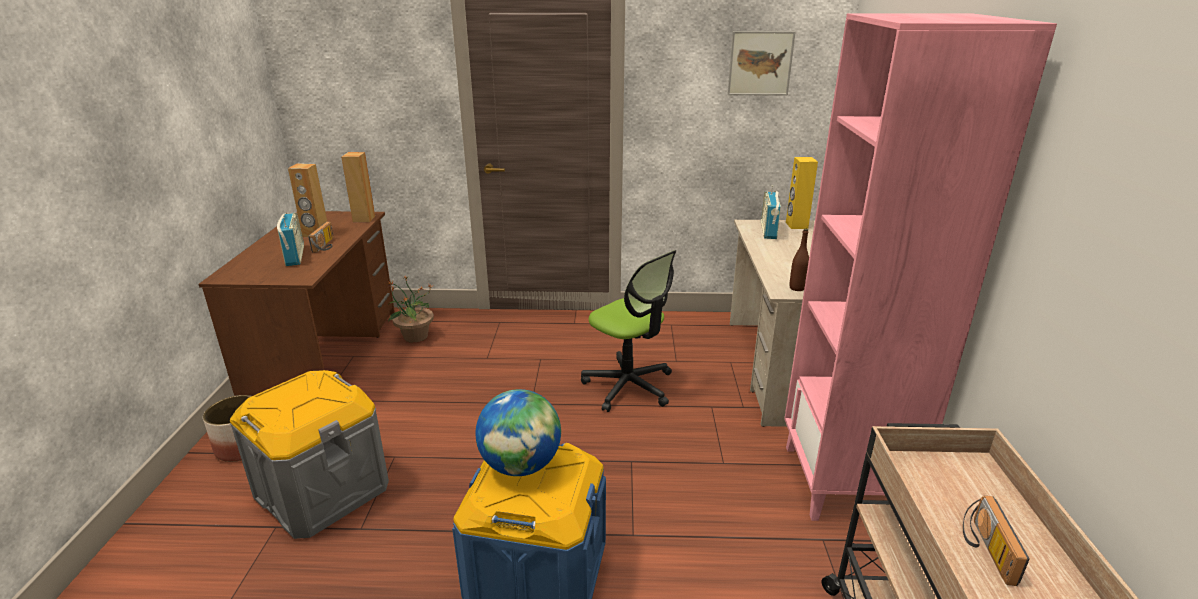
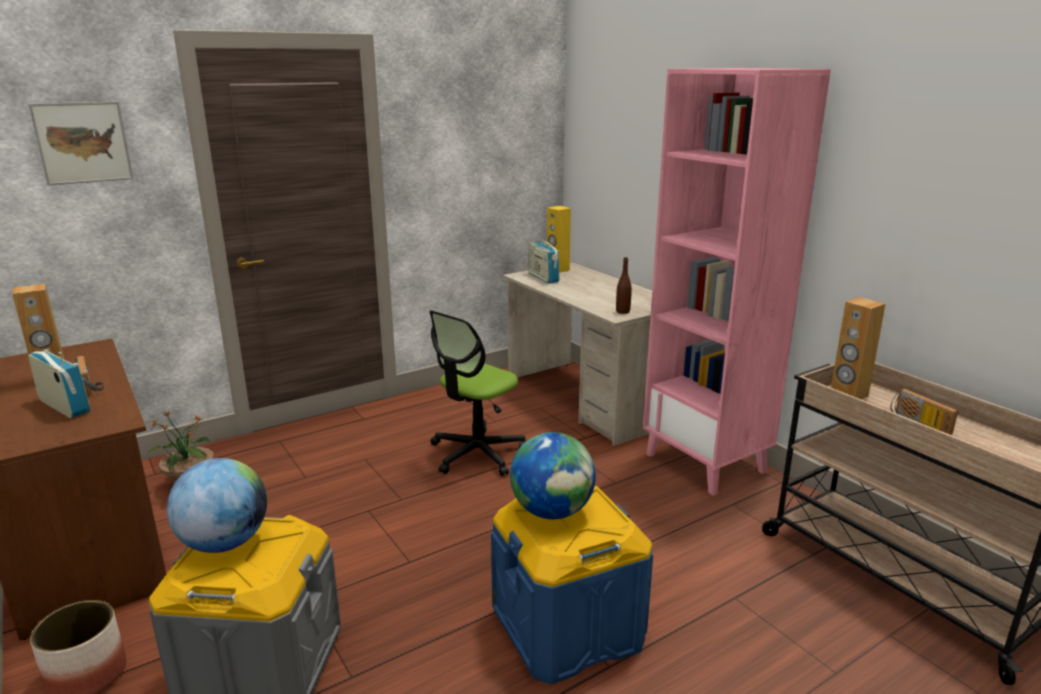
camera: 35 degrees left, 5 degrees down
brown speaker [341,152,375,222] -> brown speaker moved to [831,297,885,399]
office chair [581,250,676,412] -> office chair turned 120 degrees clockwise [429,310,526,476]
picture [727,31,796,96] -> picture moved to [28,101,133,186]
none -> globe [167,458,267,553]

